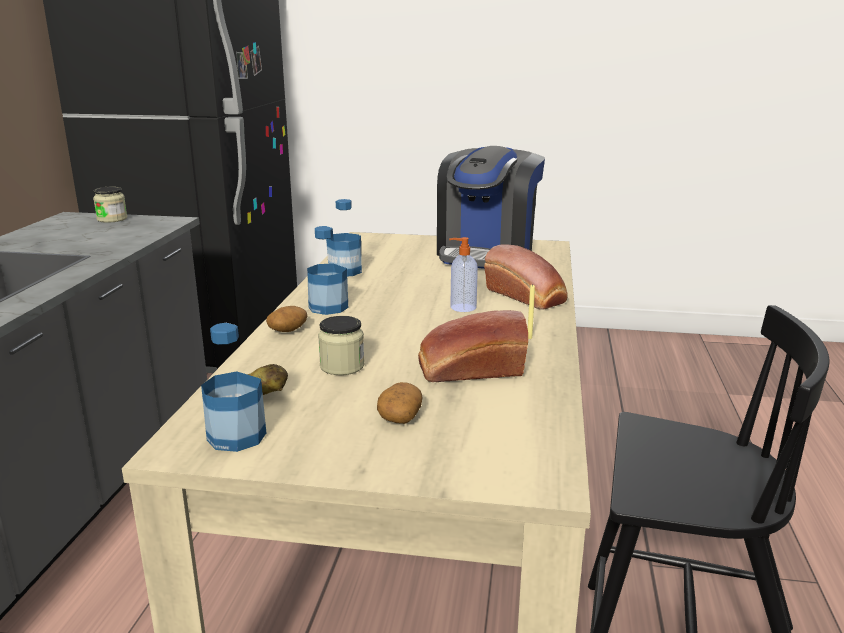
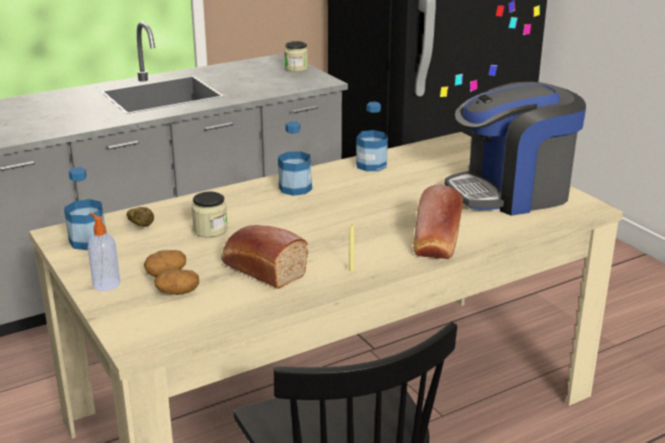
camera: 50 degrees right, 5 degrees up
potato [266,306,307,332] -> potato moved to [155,269,199,295]
soap dispenser [449,237,478,312] -> soap dispenser moved to [88,213,120,291]

